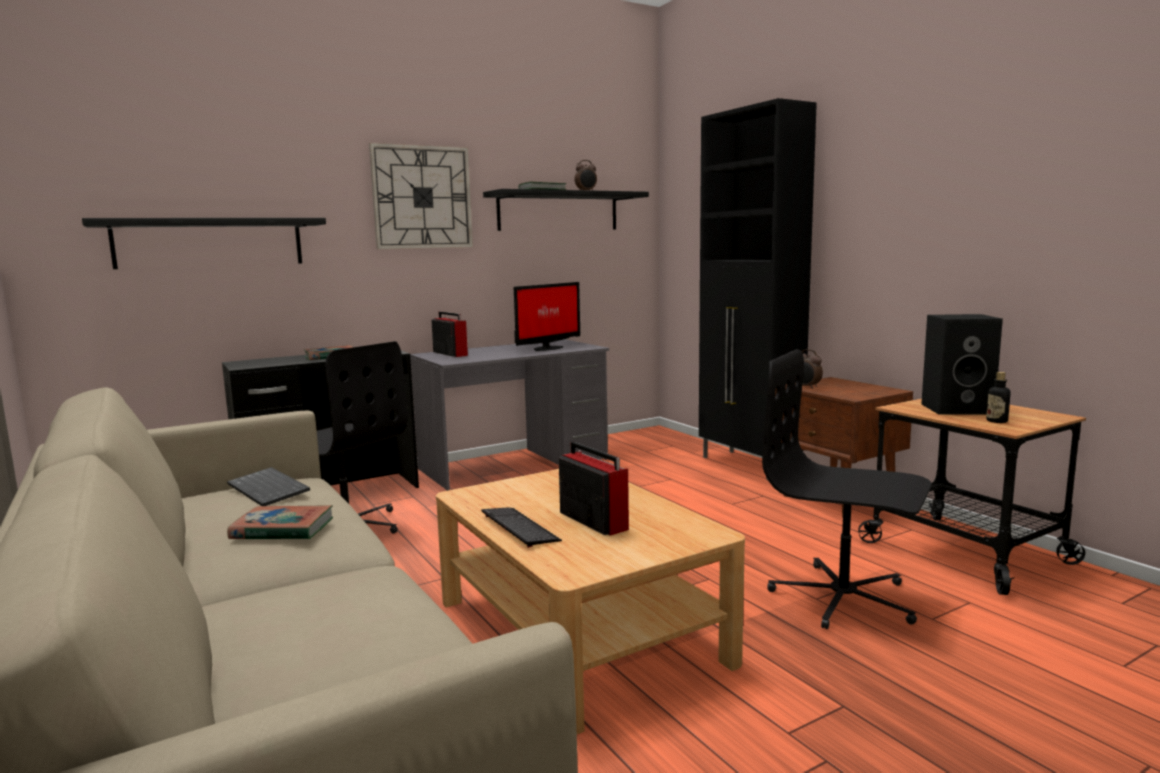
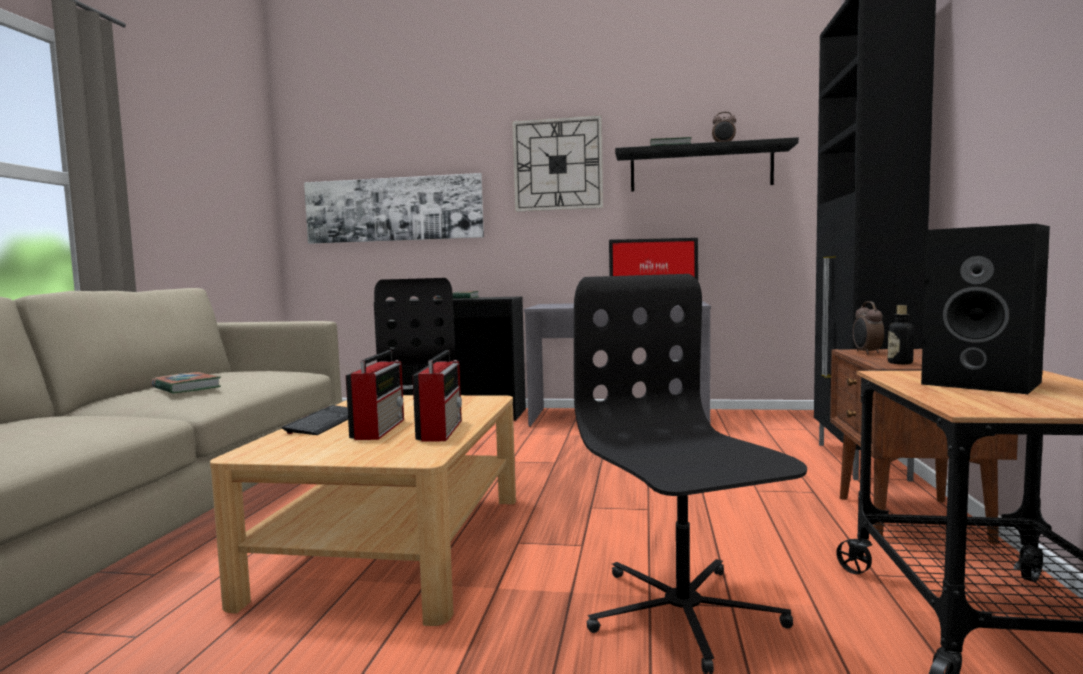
camera: 40 degrees right, 5 degrees down
black shelf [82,218,326,269] -> picture [304,173,484,244]
keyboard [227,467,310,506] -> none
radio [431,312,468,357] -> radio moved to [412,350,462,442]
bottle [986,372,1011,423] -> bottle moved to [888,305,914,364]

